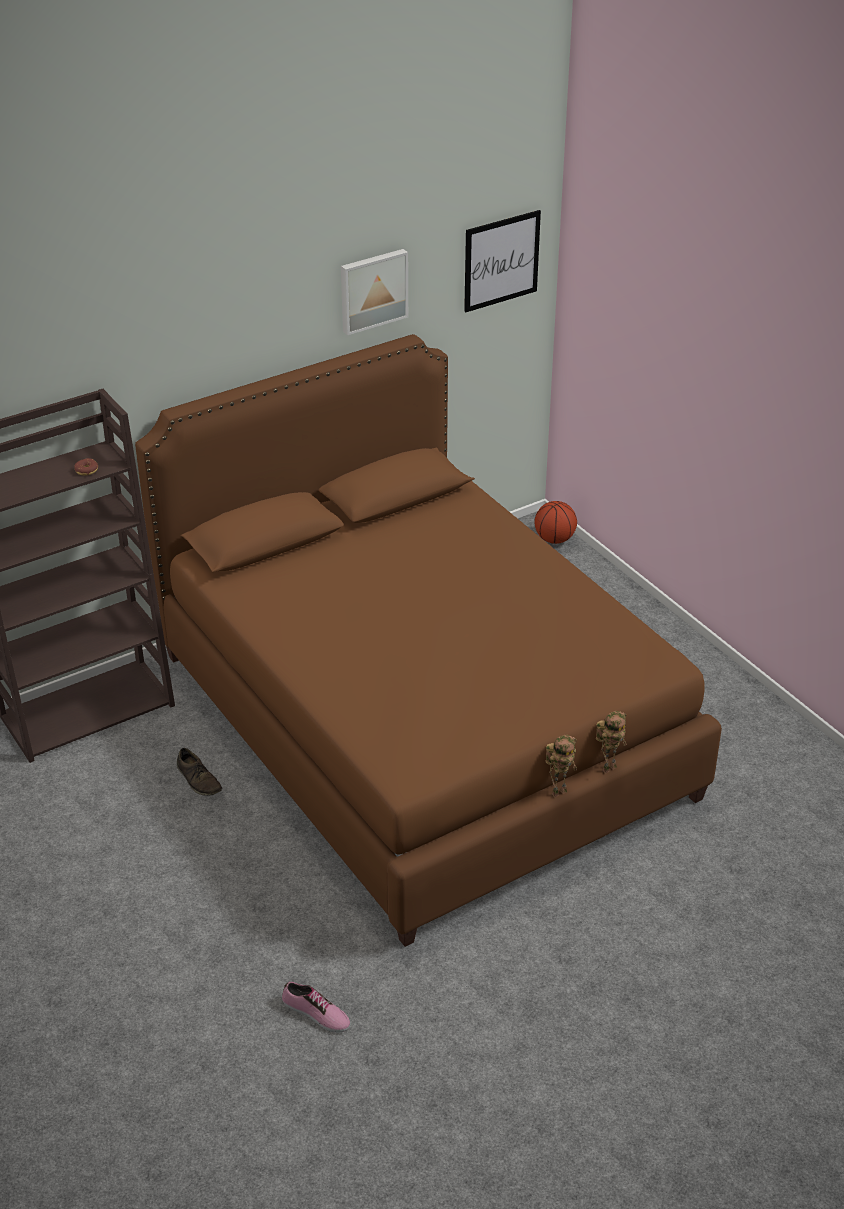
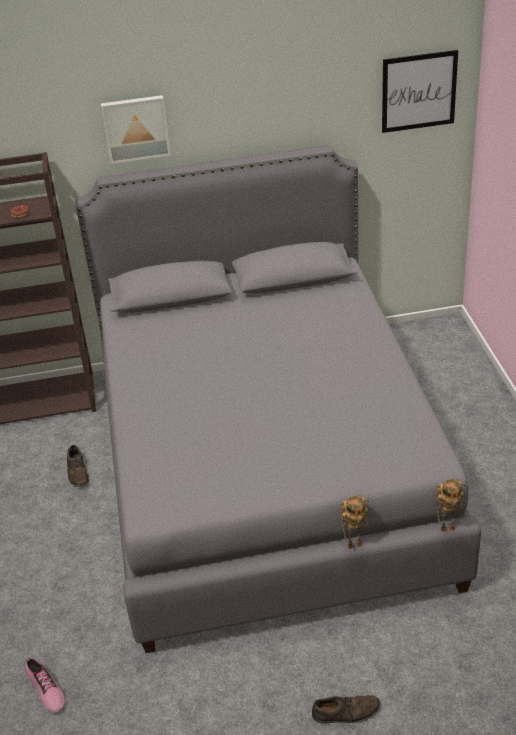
camera: 25 degrees right, 0 degrees up
brown bed [135,334,722,947] -> grey bed [76,145,481,653]
picture [341,249,408,335] -> picture moved to [101,95,171,164]
basketball [534,501,577,544] -> none
toy robot [546,735,577,797] -> toy robot moved to [436,479,465,532]
none -> brown shoe [312,695,380,723]

